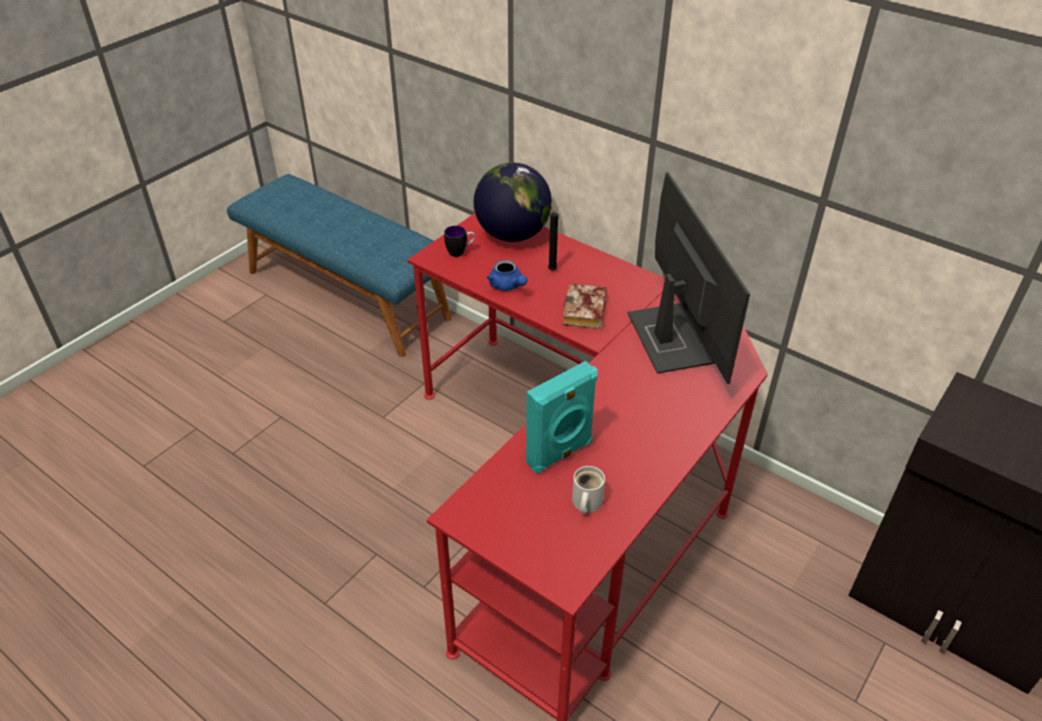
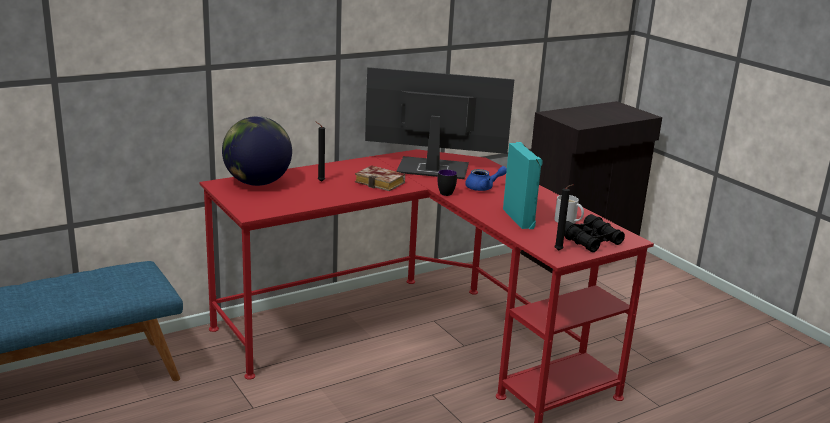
camera: 70 degrees left, 20 degrees down
mug [444,226,475,257] -> mug moved to [438,169,457,196]
blue teapot [487,260,527,291] -> blue teapot moved to [465,166,507,191]
none -> black candle [554,184,573,251]
none -> black binoculars [564,214,625,252]

